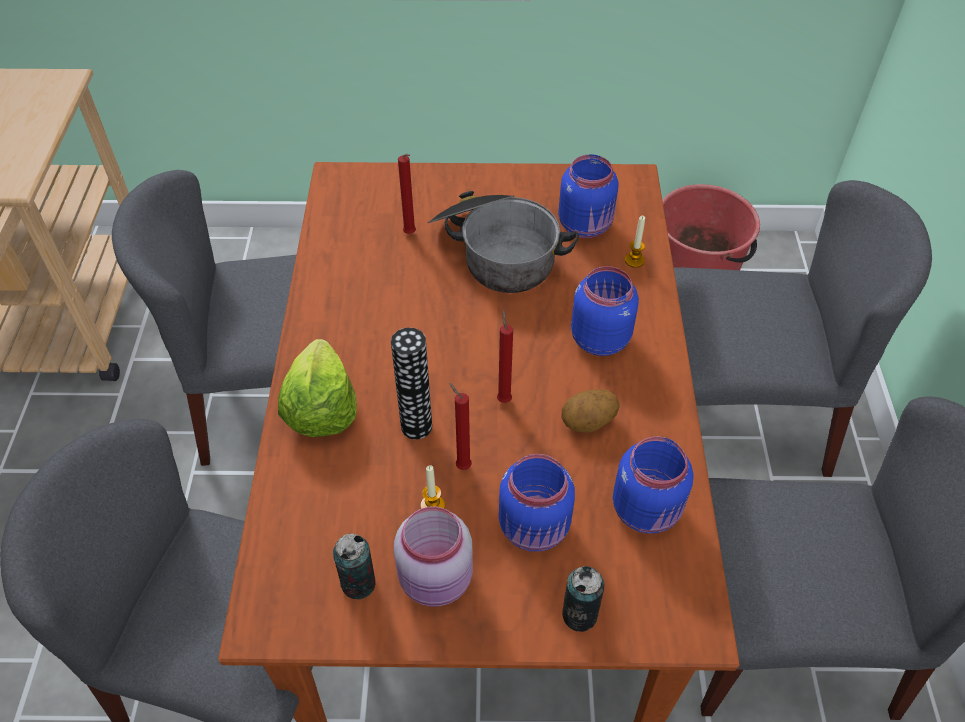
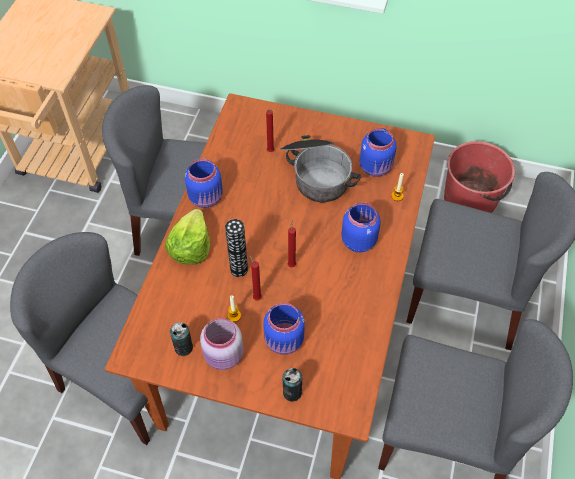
camera: 15 degrees right, 5 degrees up
potato [561,389,620,432] -> none
blue jar [613,436,694,534] -> blue jar moved to [185,159,223,208]

